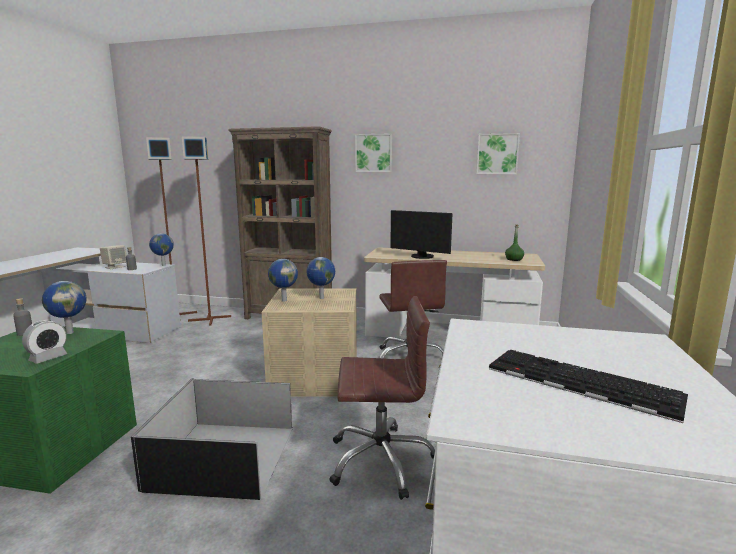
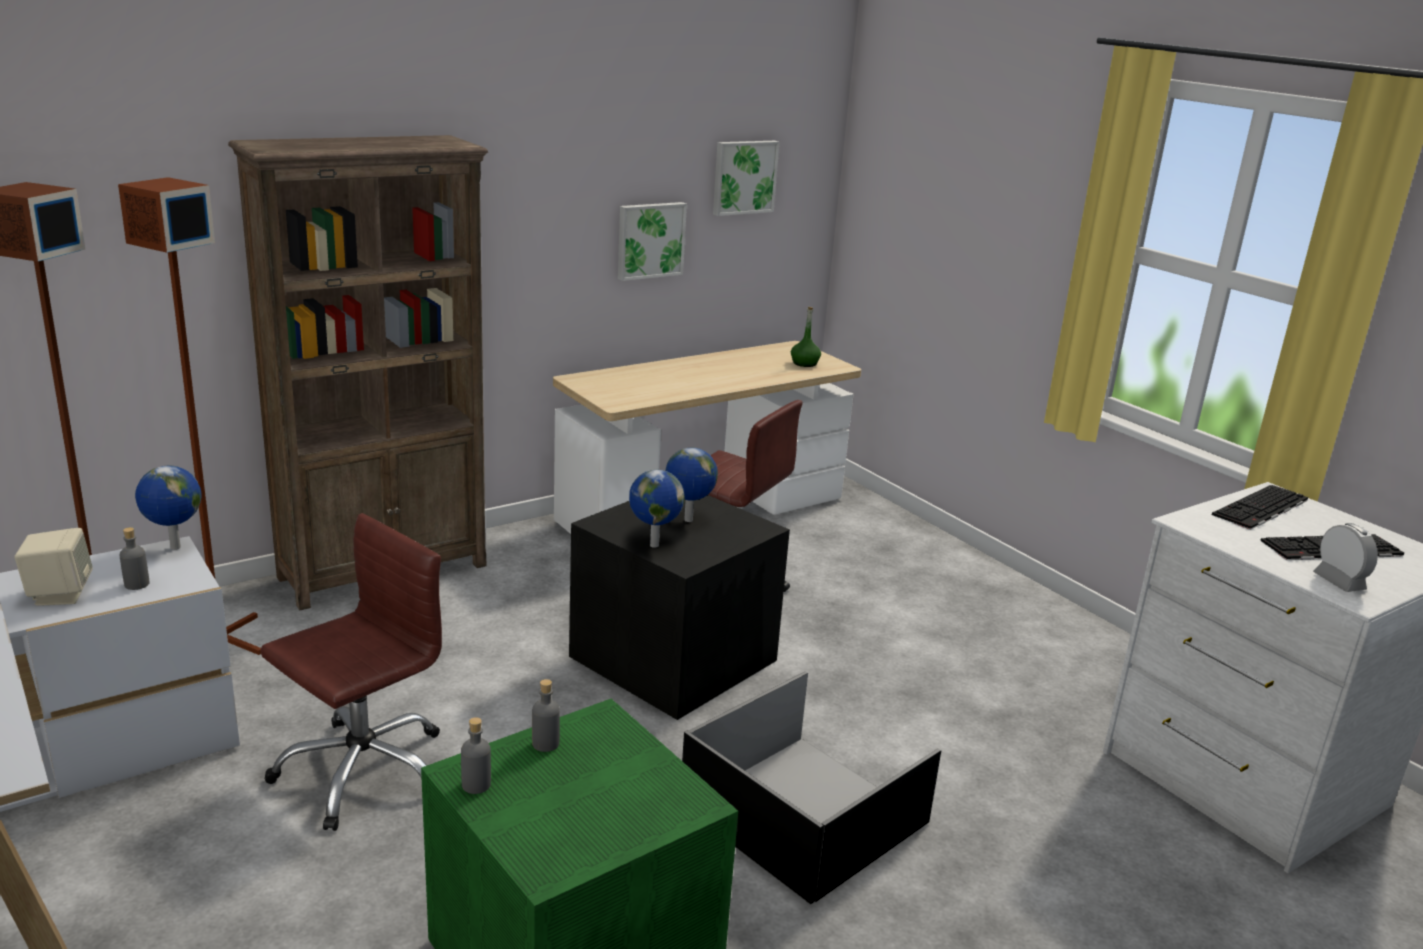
camera: 50 degrees left, 10 degrees up
alarm clock [22,320,68,364] -> alarm clock moved to [1313,523,1378,592]
globe [42,281,86,334] -> grey bottle [532,679,560,752]
beige storage box [262,288,357,396] -> black storage box [569,495,790,720]
brown office chair [329,296,435,500] -> brown office chair moved to [260,513,442,831]
picture [355,133,392,172] -> picture moved to [618,202,687,281]
monitor [390,210,453,259] -> none
none -> keyboard [1212,485,1308,530]

